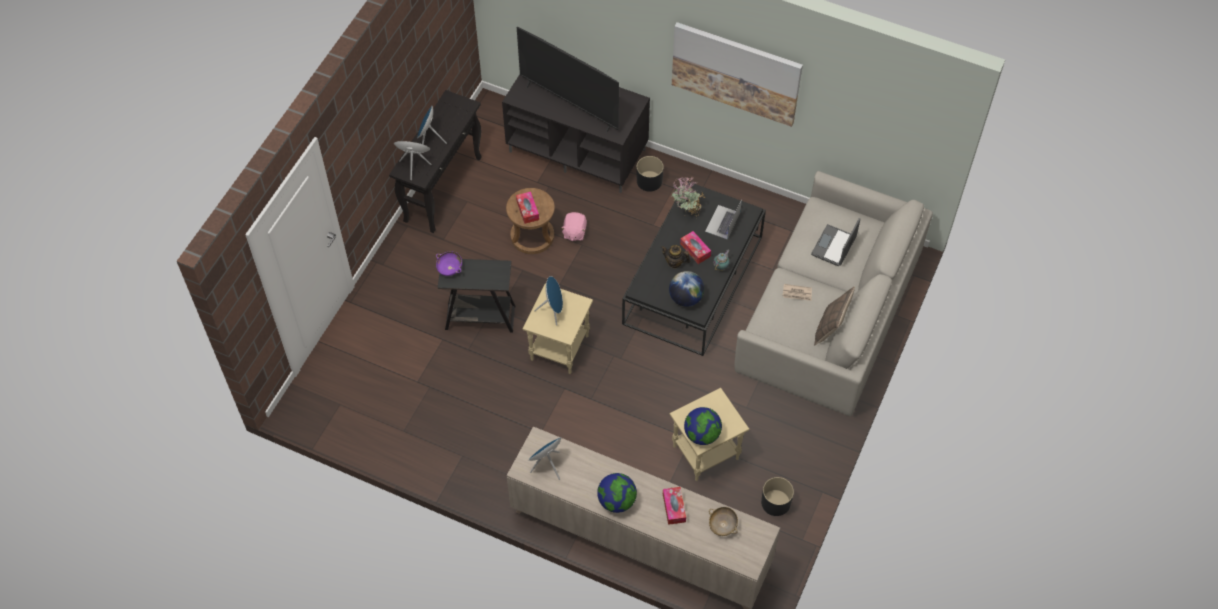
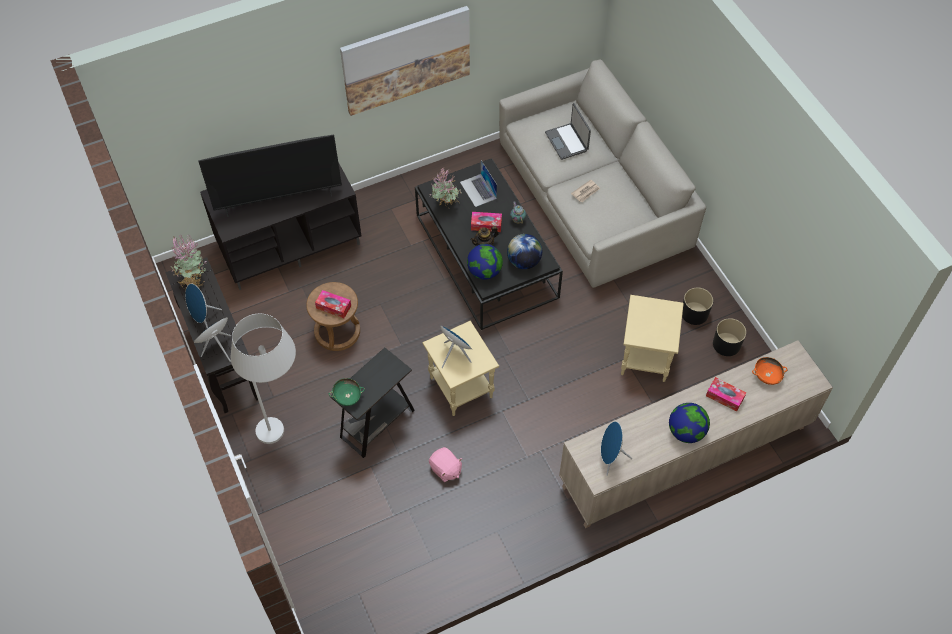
camera: 50 degrees left, 0 degrees up
purple bowl [436,251,462,276] -> green bowl [329,378,365,406]
pink plush toy [561,212,587,241] -> pink plush toy moved to [429,447,462,482]
black planter [636,156,664,192] -> black planter moved to [682,288,713,325]
globe [684,407,722,445] -> globe moved to [467,244,503,280]
beige bowl [709,507,738,536] -> orange bowl [752,357,788,385]
pillow [814,286,855,345] -> none
none -> potted plant [171,234,207,290]
none -> white floor lamp [231,314,296,444]

